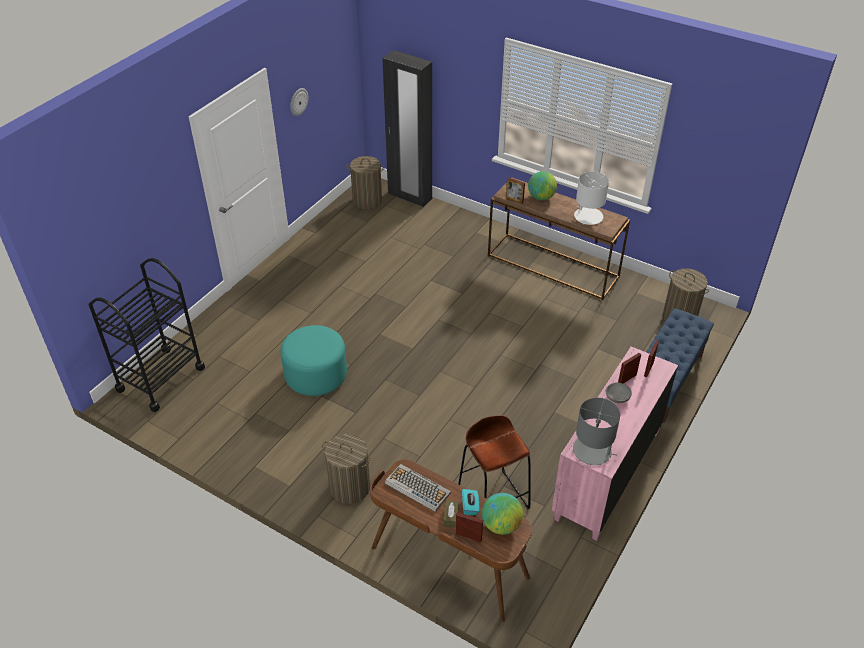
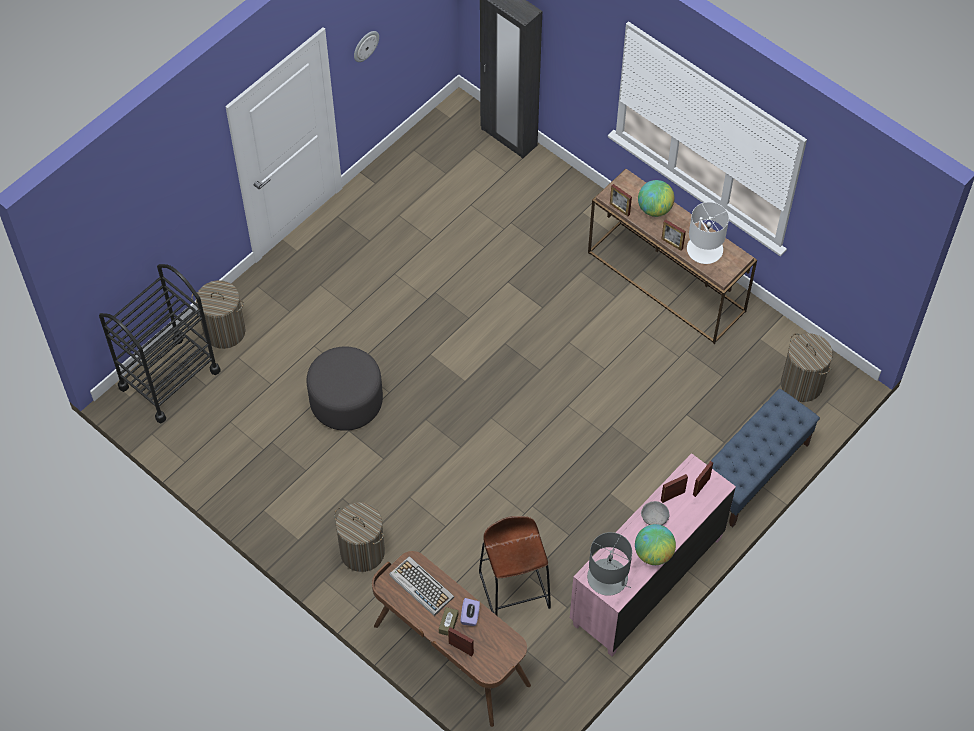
camera: 10 degrees right, 15 degrees up
turquoise ottoman [281,325,347,396] -> grey ottoman [307,346,383,431]
laundry basket [346,156,384,209] -> laundry basket moved to [191,280,245,349]
turquoise tissue box [462,489,479,515] -> purple tissue box [461,598,480,626]
globe [482,493,523,535] -> globe moved to [635,524,676,565]
none -> picture frame [661,219,686,251]

